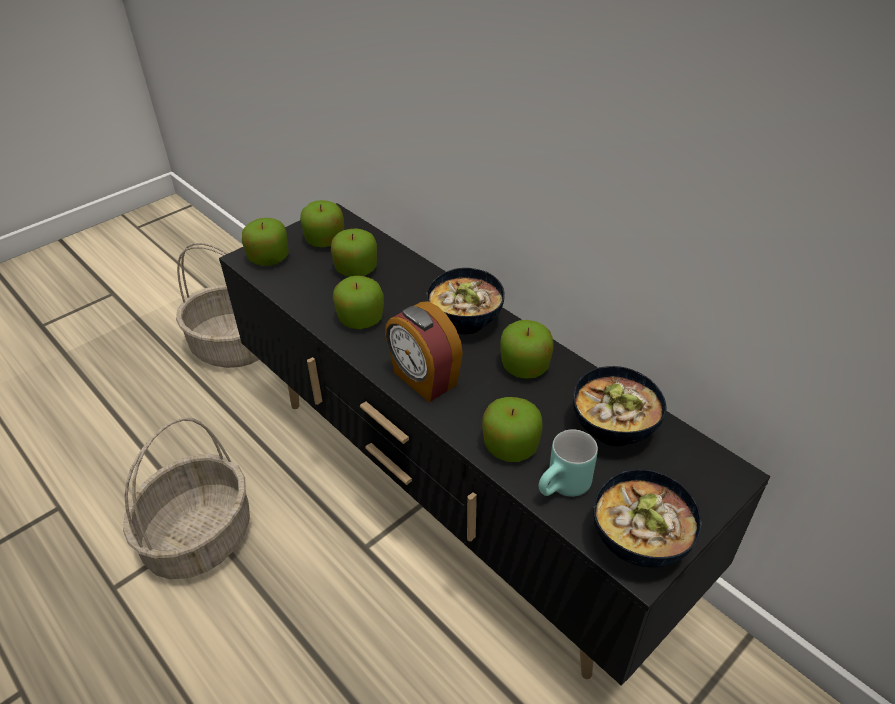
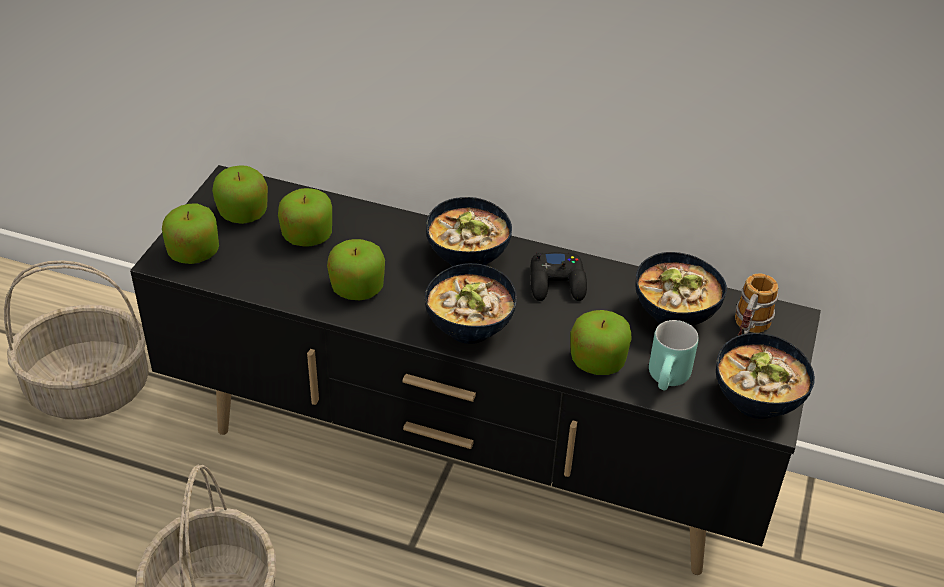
camera: 30 degrees left, 0 degrees up
alarm clock [385,301,463,402] -> bowl [425,263,517,344]
apple [500,320,554,379] -> black game controller [530,252,587,301]
none -> mug [735,274,778,335]

